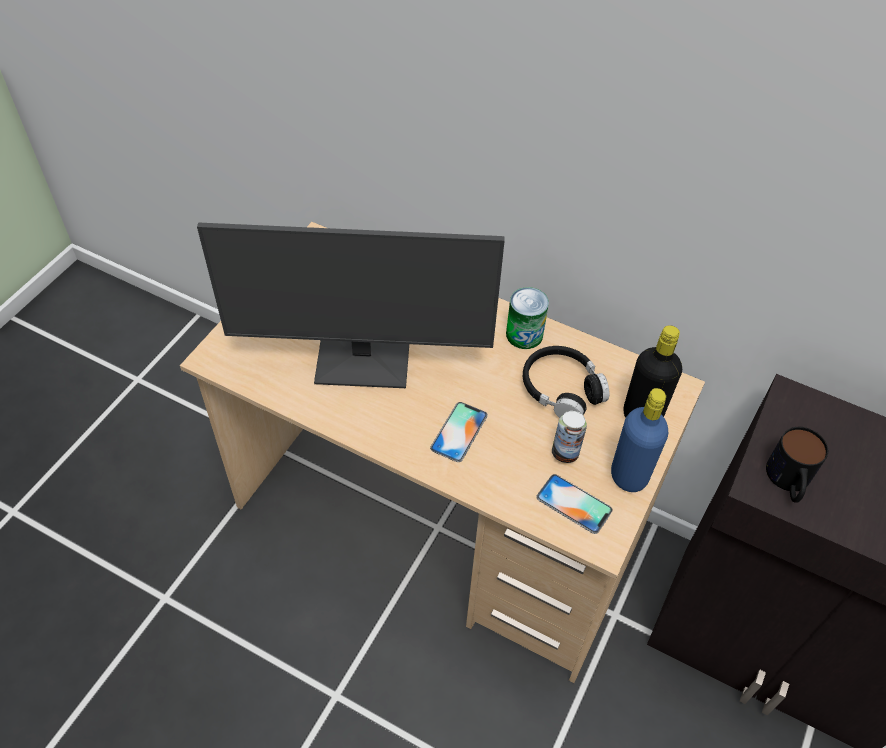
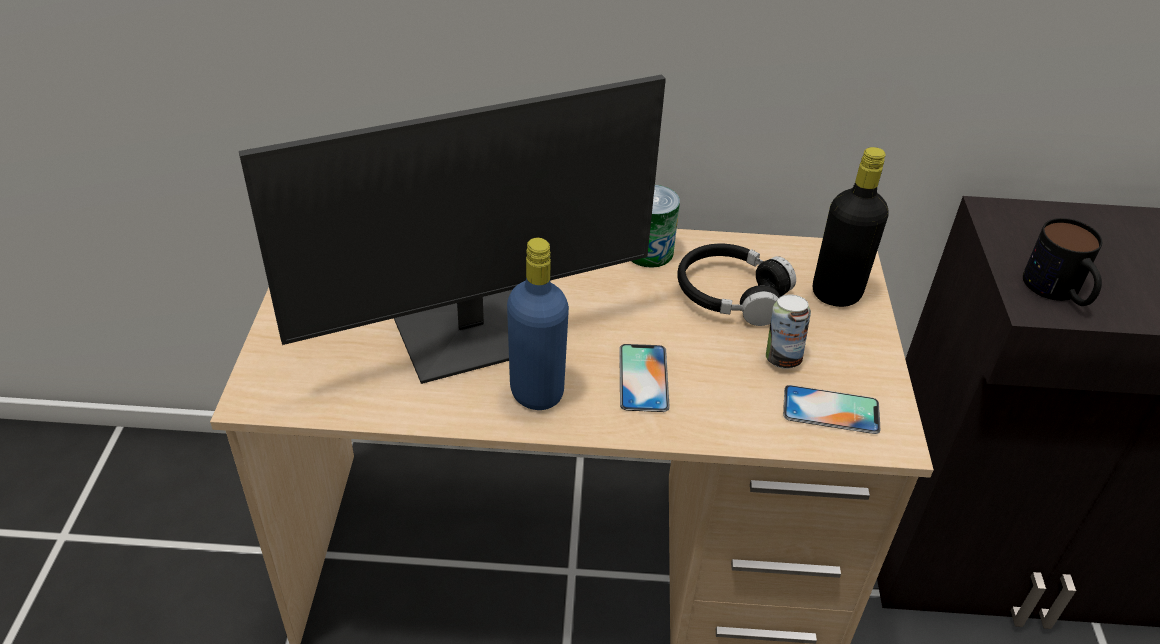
camera: 25 degrees left, 10 degrees down
blue bottle [611,388,668,492] -> blue bottle moved to [507,238,569,410]

